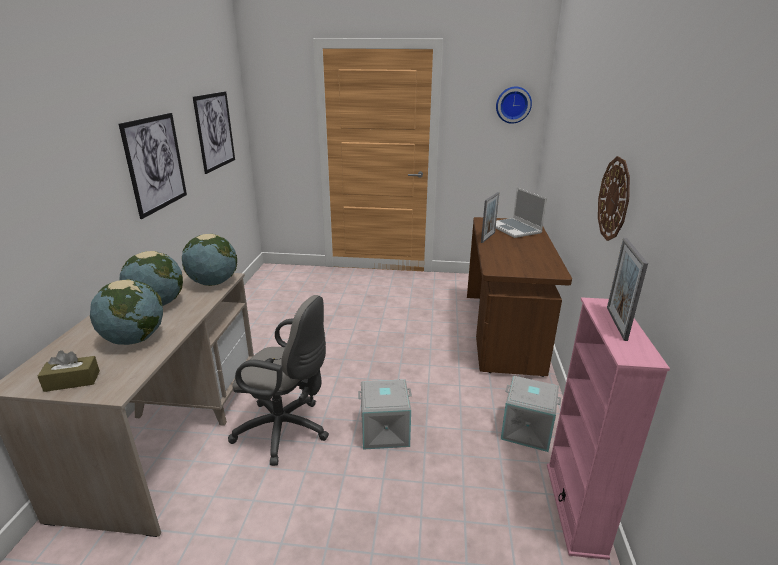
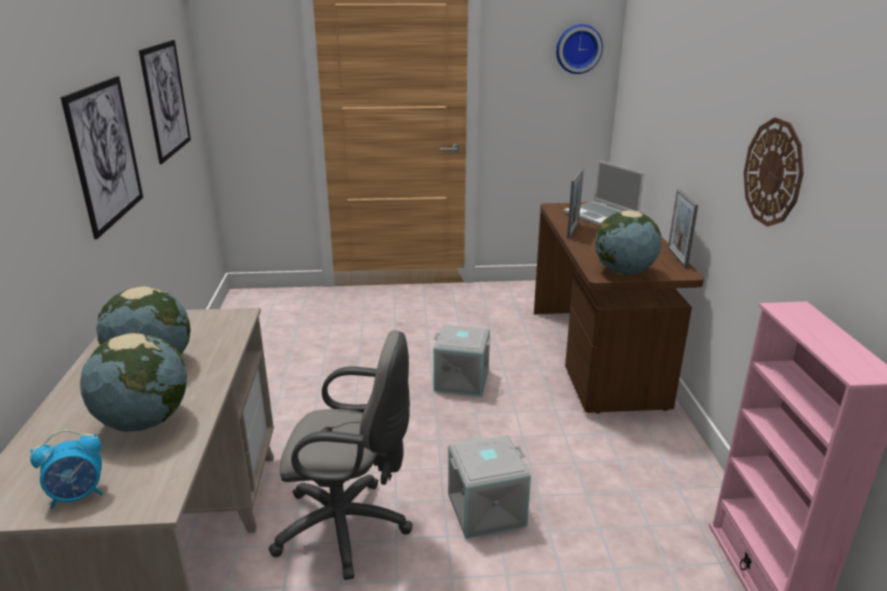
camera: 10 degrees left, 0 degrees up
brown tissue box [38,350,100,392] -> alarm clock [30,430,103,509]
globe [182,234,237,286] -> globe moved to [595,210,661,275]
grey storage box [501,376,561,452] -> grey storage box moved to [433,325,491,396]
picture frame [607,238,648,341] -> picture frame moved to [668,189,698,268]

